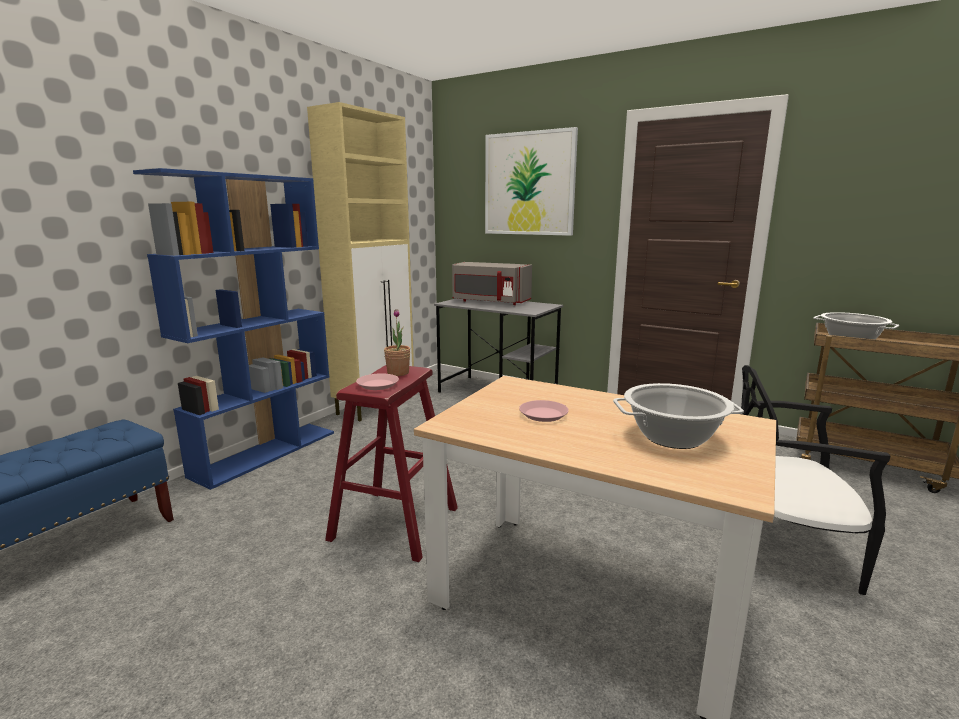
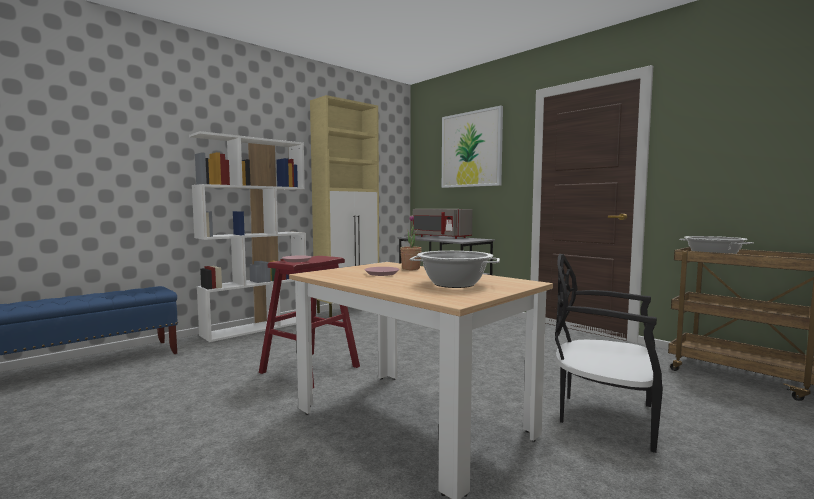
camera: 15 degrees right, 10 degrees down
blue bookcase [133,168,334,490] -> white bookcase [189,131,306,342]
potted plant [384,309,410,376] -> potted plant moved to [400,215,422,270]

